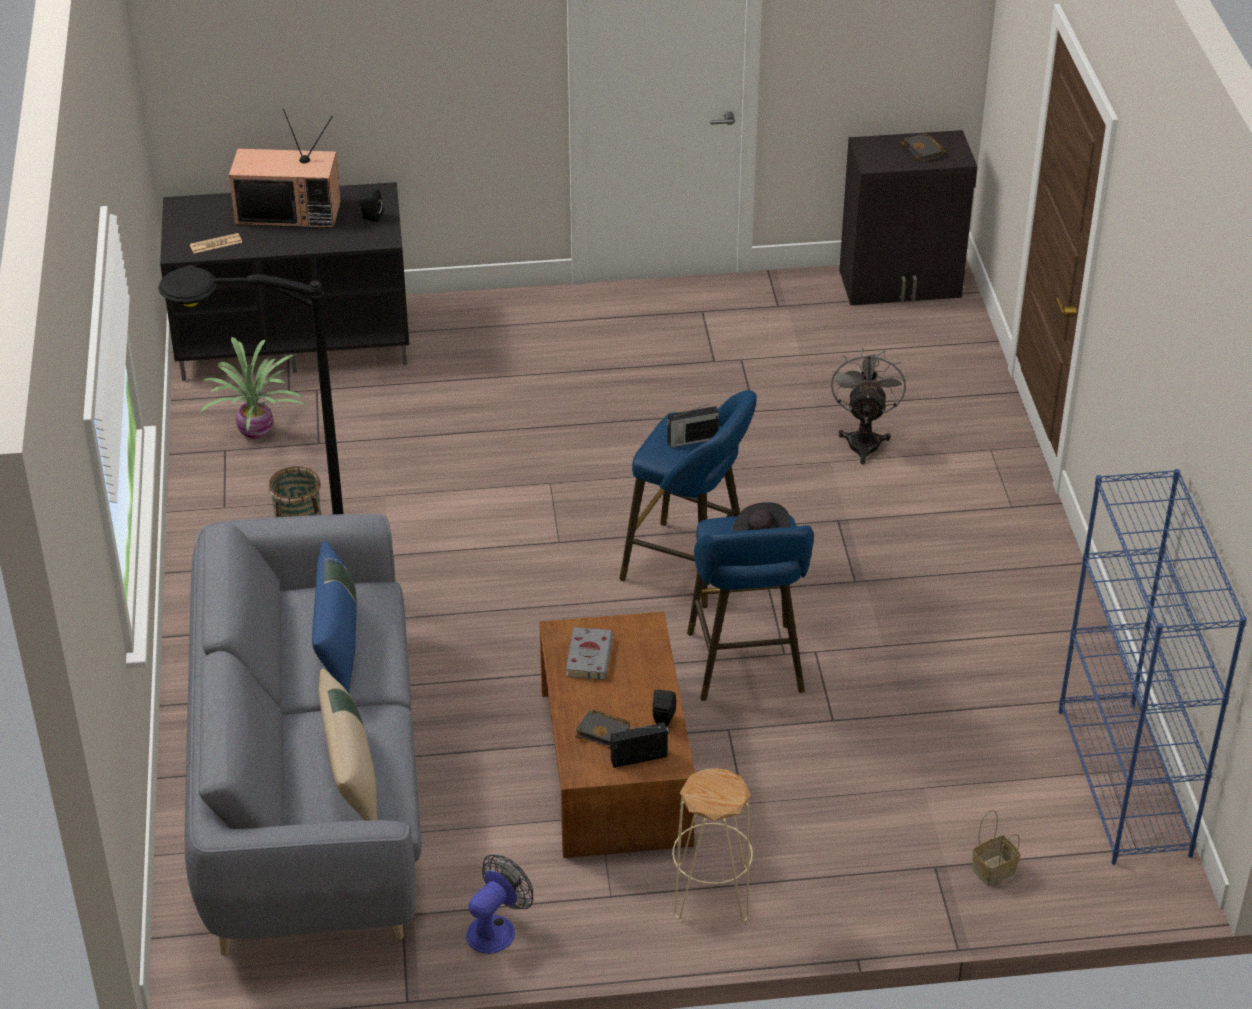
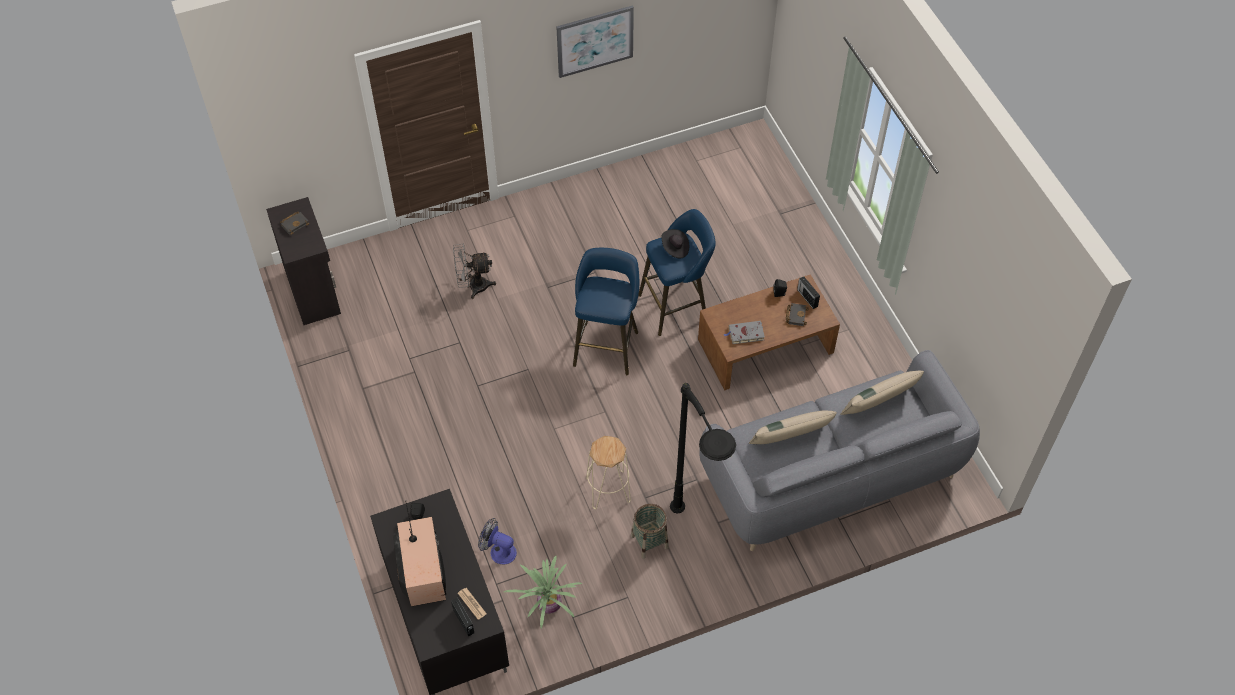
camera: 105 degrees left, 15 degrees up
blue pillow [312,540,357,693] -> beige pillow [749,410,837,444]
fan [466,855,534,954] -> fan moved to [478,518,517,565]
radio [666,404,719,448] -> radio moved to [451,598,474,637]
beige stool [672,768,753,922] -> beige stool moved to [586,436,631,509]
basket [972,810,1021,886] -> none
blue bookcase [1058,469,1247,865] -> none
none -> picture [556,5,634,78]

